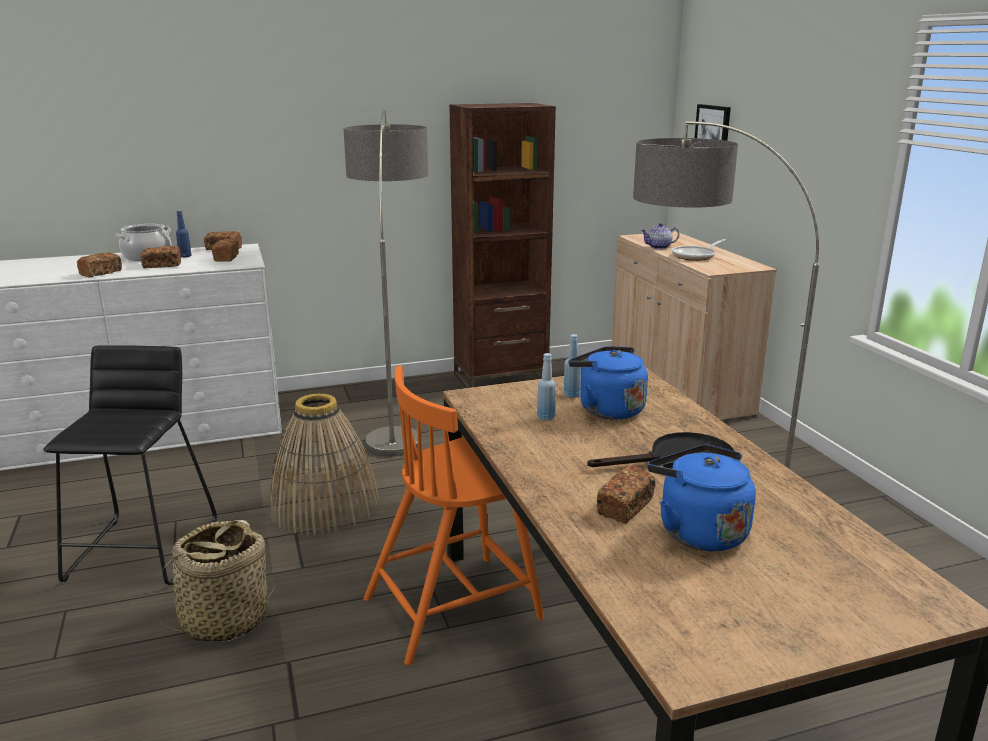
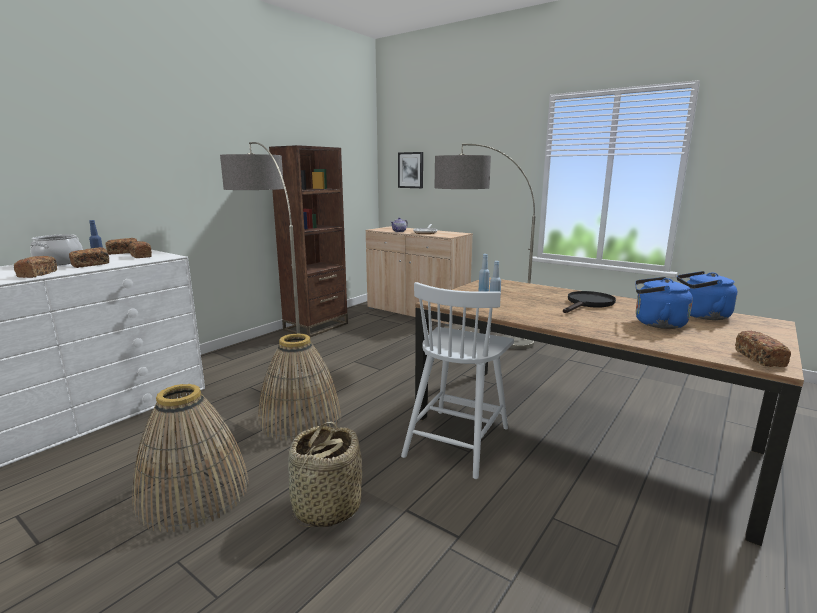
camera: 35 degrees left, 5 degrees down
black stool [43,345,217,585] -> basket [132,384,249,532]
orange chair [364,365,544,665] -> white chair [401,282,514,479]
blue kettle [568,346,648,420] -> blue kettle moved to [677,271,737,320]
bread [597,466,655,524] -> bread moved to [735,330,791,367]

